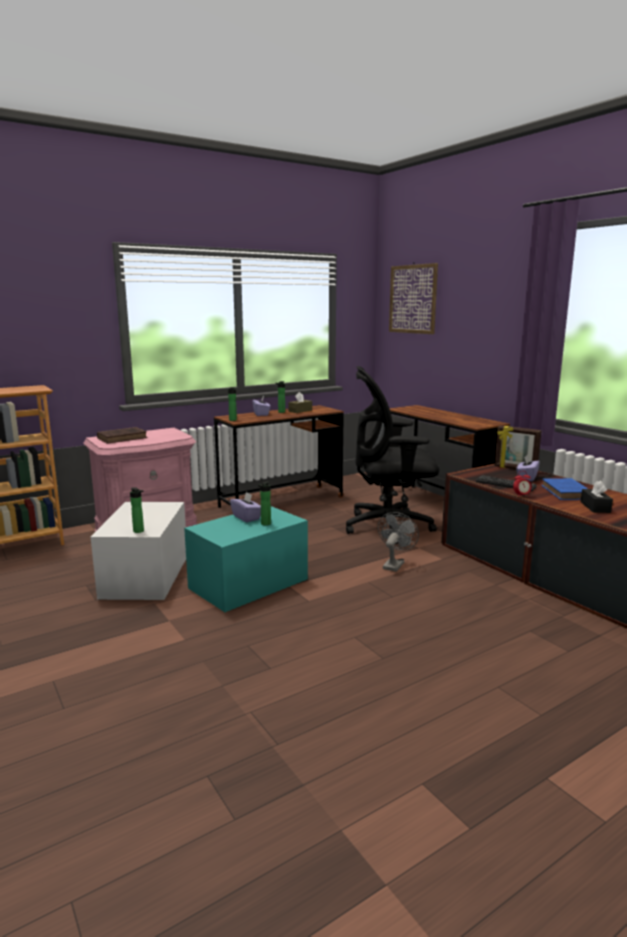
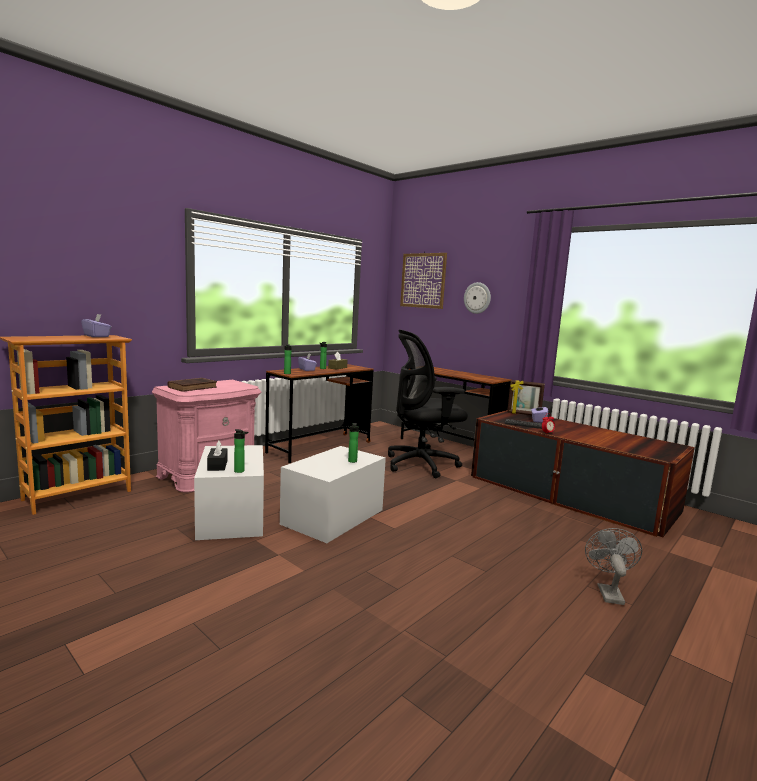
camera: 15 degrees left, 5 degrees down
turquoise storage box [184,506,308,612] -> white storage box [280,446,386,543]
purple tissue box [230,492,261,522] -> purple tissue box moved to [81,314,111,337]
grey fan [378,512,419,572] -> grey fan moved to [585,528,642,605]
blue book [541,478,588,500] -> none
black tissue box [581,481,613,513] -> black tissue box moved to [207,441,228,471]
none -> wall clock [464,282,491,314]

